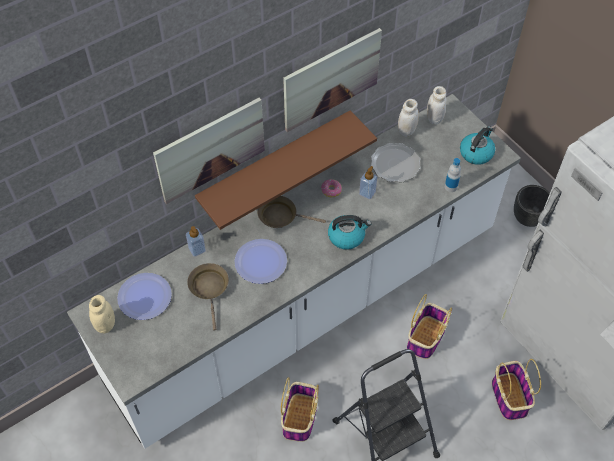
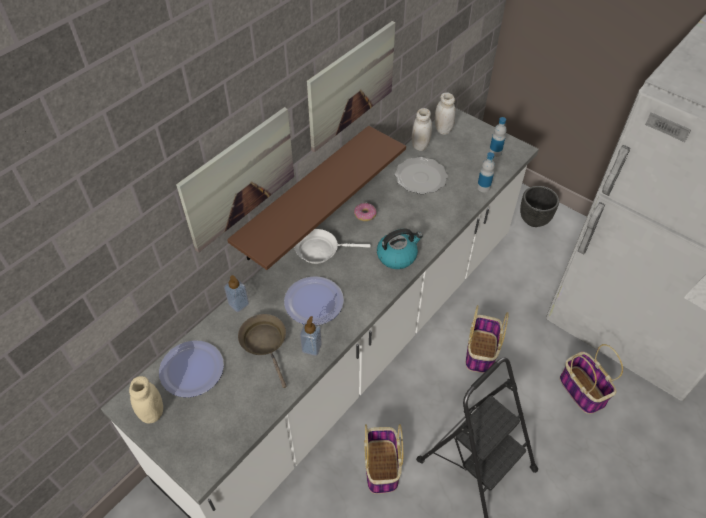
camera: 15 degrees left, 5 degrees down
brown frying pan [257,196,326,228] -> white frying pan [294,229,371,264]
soap dispenser [359,166,377,199] -> soap dispenser moved to [300,316,322,356]
kettle [460,126,495,165] -> bottle [489,117,506,157]

